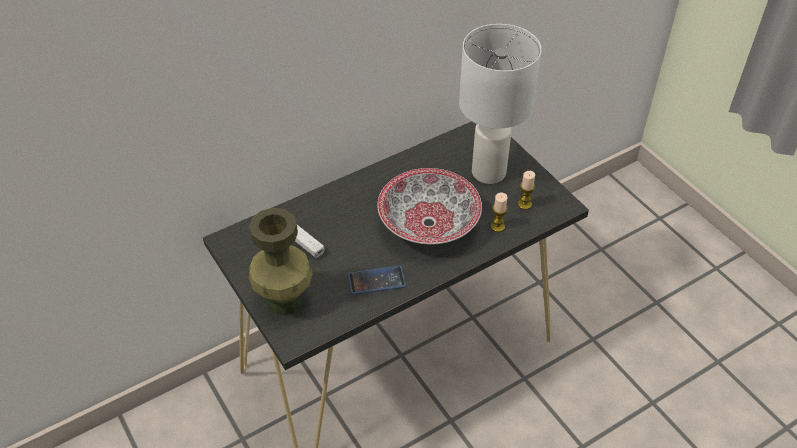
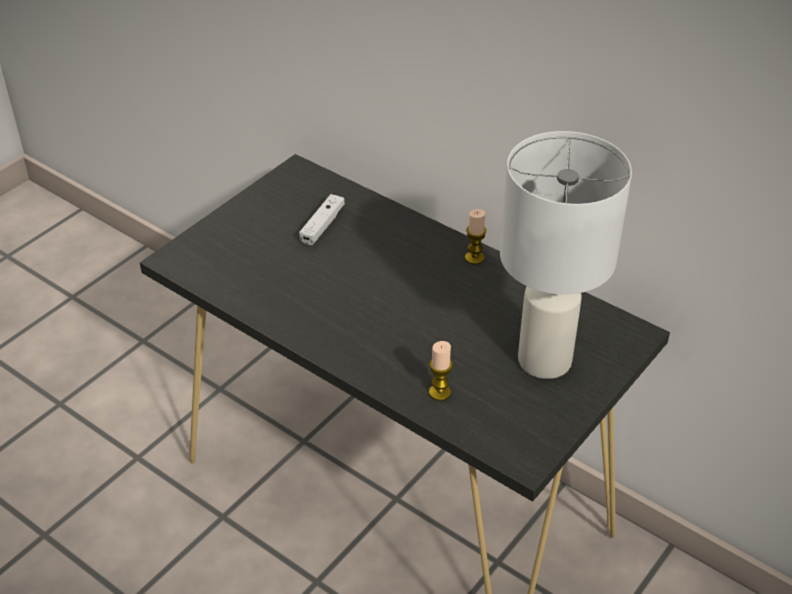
camera: 70 degrees right, 5 degrees down
green vase [249,208,313,316] -> none
phone [347,266,406,295] -> none
bowl [377,168,482,244] -> none
candle [518,171,535,210] -> candle moved to [465,209,486,265]

